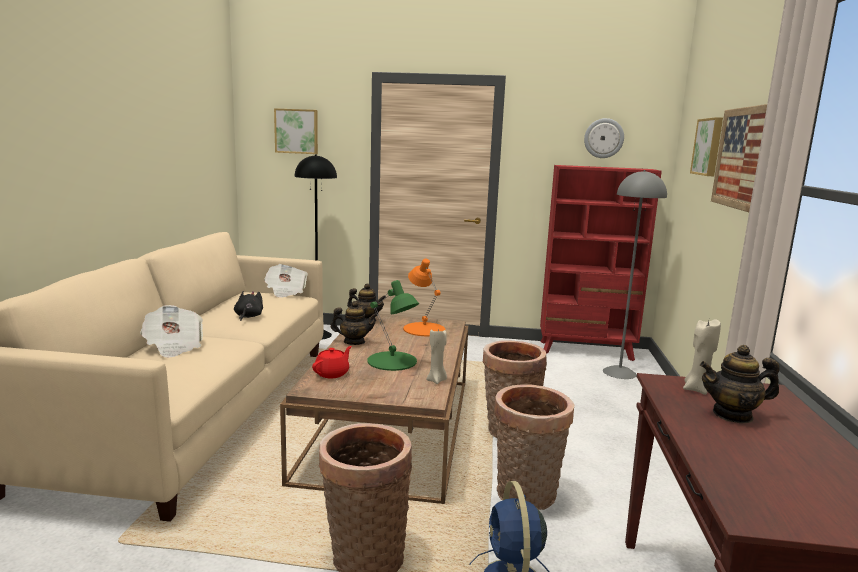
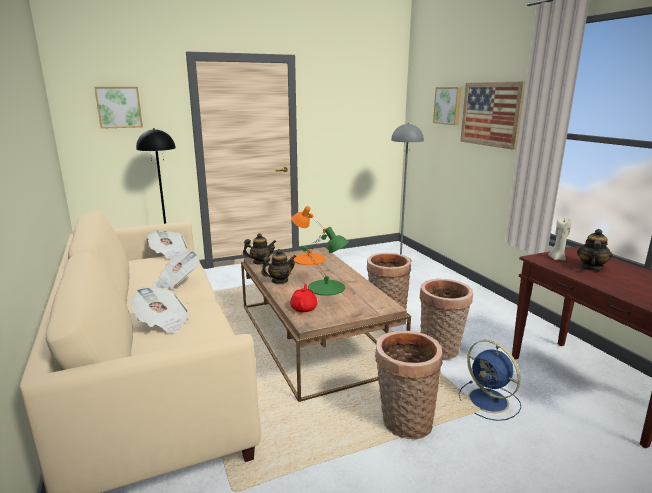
camera: 30 degrees left, 5 degrees up
black plush toy [234,291,263,321] -> newspaper [153,251,200,289]
beige candle [426,327,447,384] -> none
red bookcase [540,165,662,361] -> none
wall clock [584,118,624,158] -> none
teapot [700,345,780,423] -> teapot turned 150 degrees clockwise [577,229,613,271]

